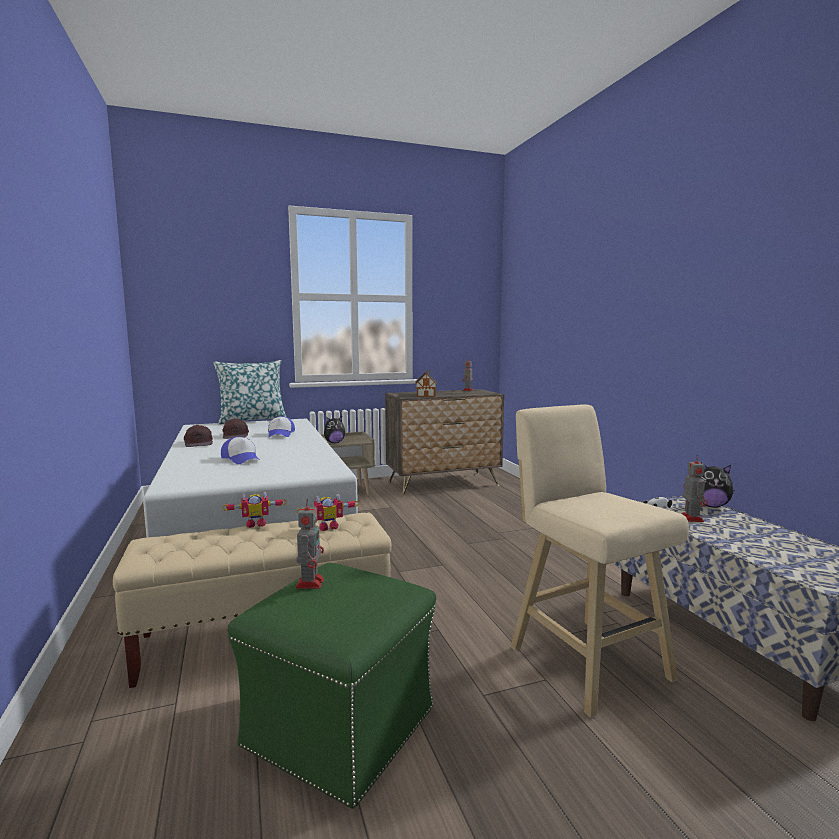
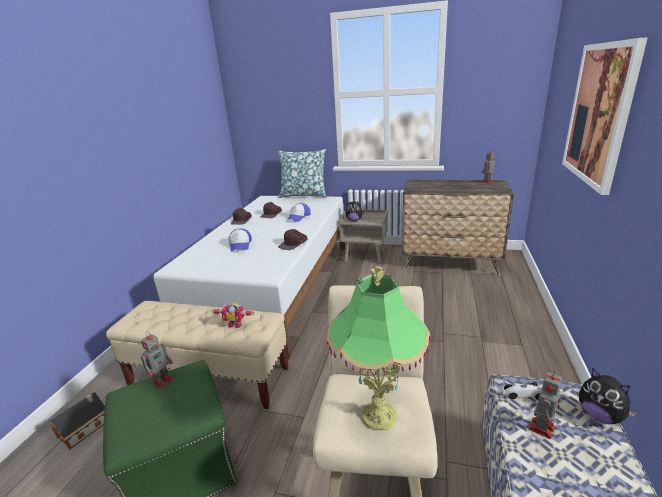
camera: 35 degrees right, 15 degrees up
toy robot [222,492,287,528] -> none
toy house [416,370,437,397] -> toy house moved to [49,392,105,449]
none -> brown cap [278,229,307,250]
none -> table lamp [327,266,431,431]
none -> picture [562,37,648,195]

